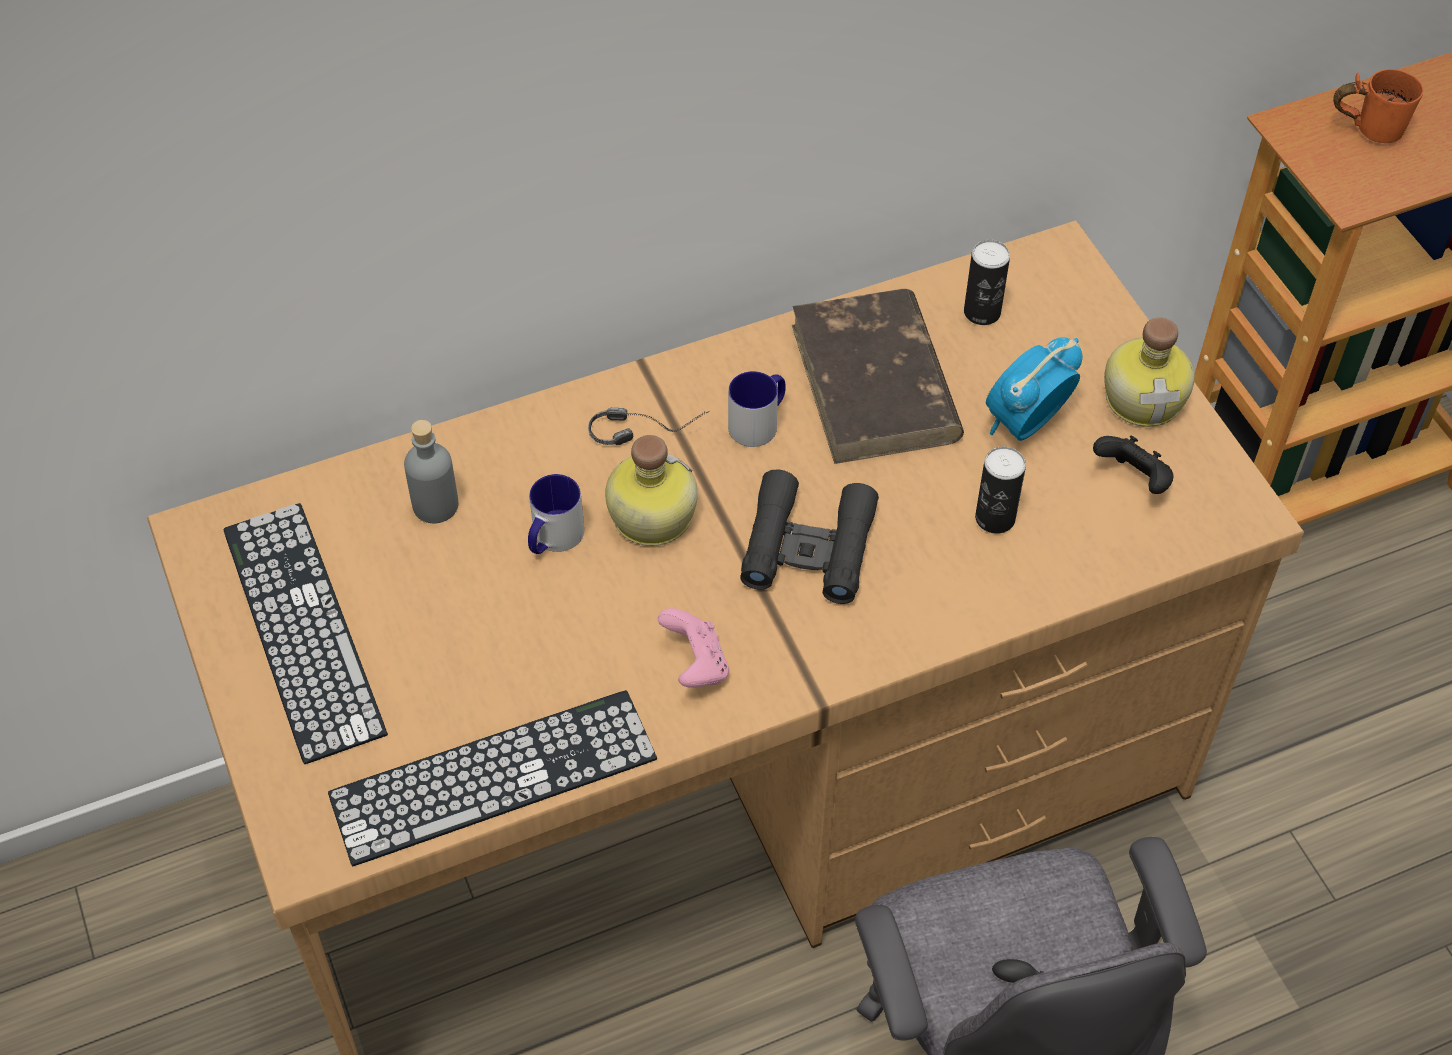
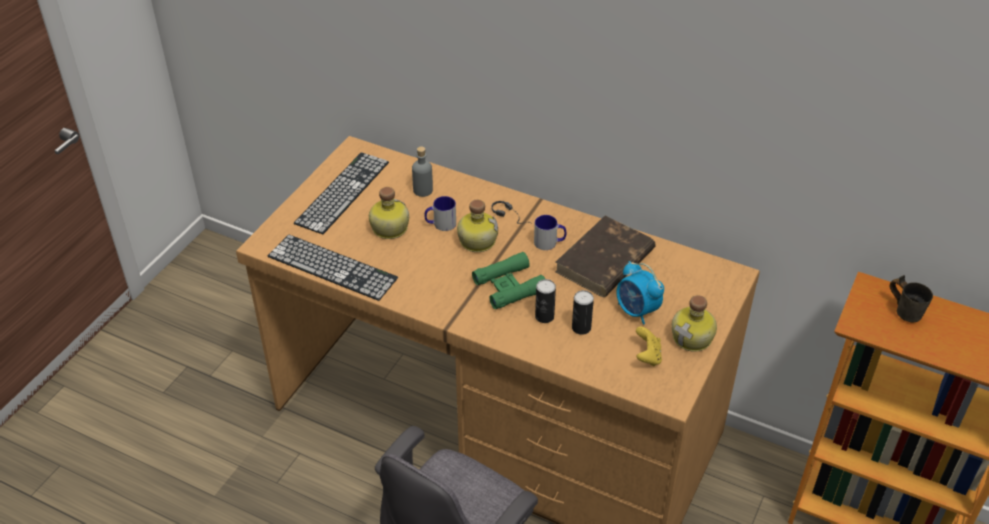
camera: 50 degrees right, 10 degrees down
pink game controller [658,608,729,688] -> none
black binoculars [740,470,879,604] -> green binoculars [472,252,545,309]
can [964,240,1010,325] -> can moved to [535,279,556,323]
alarm clock [986,338,1082,441] -> alarm clock turned 135 degrees counterclockwise [616,261,664,325]
black game controller [1093,435,1173,494] -> yellow game controller [636,326,662,366]
orange mug [1333,69,1423,143] -> grey mug [890,275,933,322]
none -> bottle [369,187,409,239]

